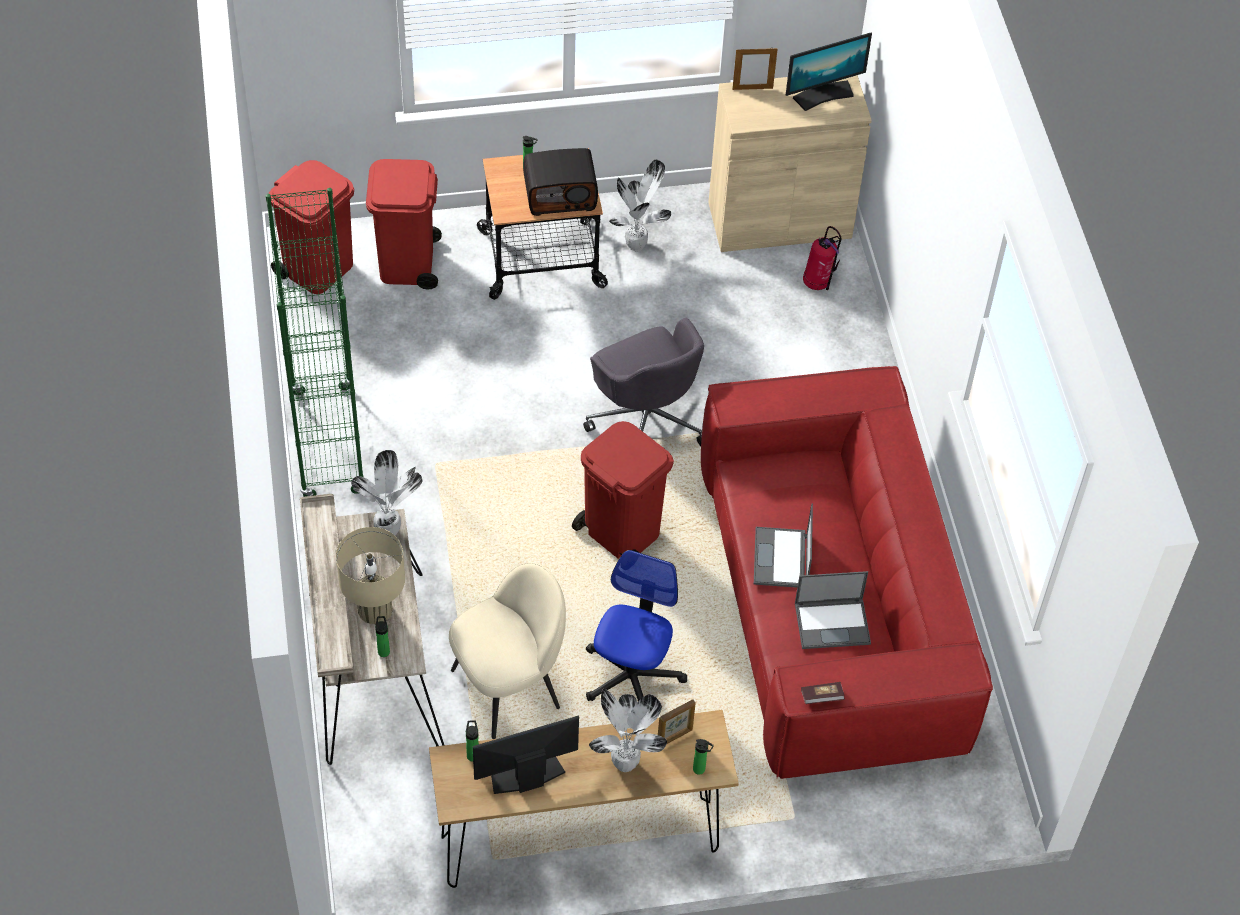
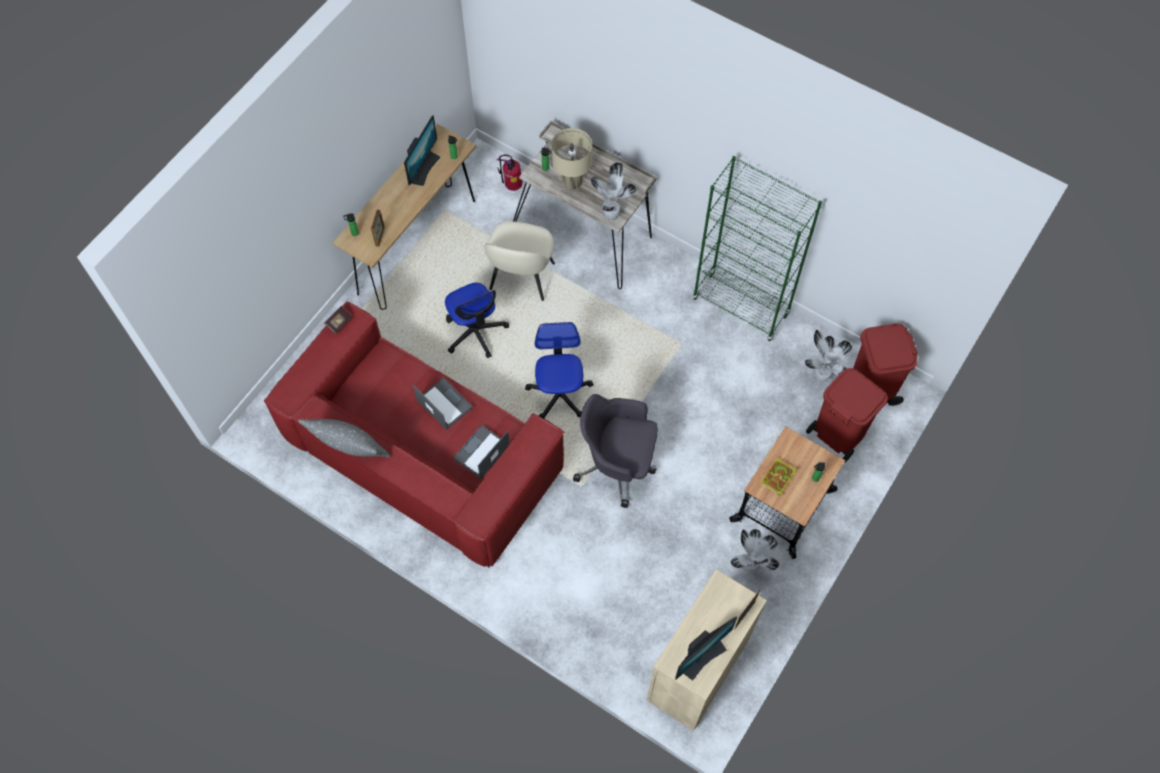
camera: 135 degrees right, 10 degrees up
radio [523,148,598,216] -> book [760,458,798,496]
red trash can [572,421,674,559] -> office chair [525,322,594,419]
potted plant [589,688,667,772] -> potted plant moved to [805,330,852,382]
monitor [786,32,872,111] -> monitor turned 150 degrees counterclockwise [675,616,737,681]
laptop [795,571,871,649] -> laptop moved to [453,425,510,479]
fire extinguisher [803,226,841,290] -> fire extinguisher moved to [497,154,523,191]
none -> grey pillow [298,419,390,458]

